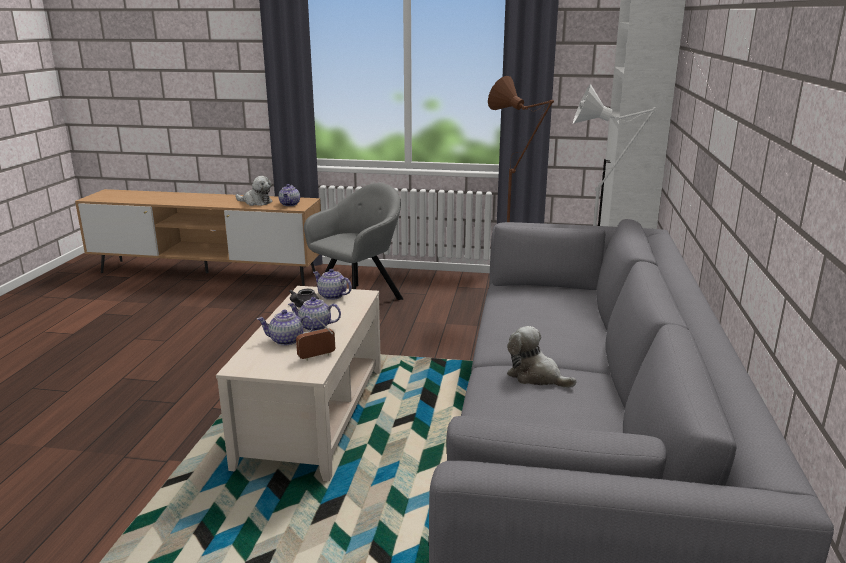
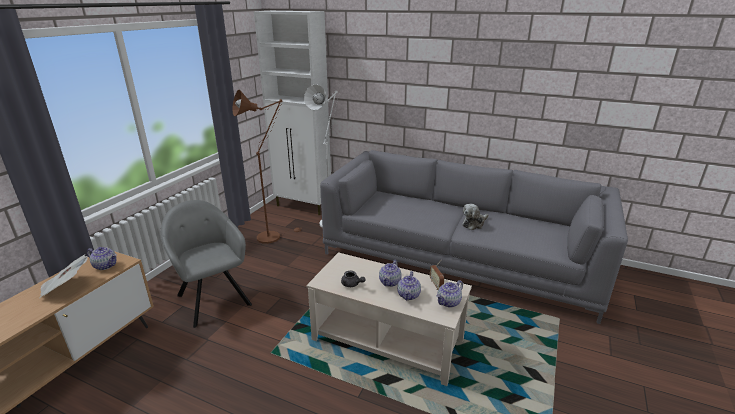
camera: 75 degrees left, 5 degrees up
plush toy [235,176,273,206] -> newspaper [39,254,88,298]
teapot [313,269,352,300] -> teapot moved to [436,280,463,307]

